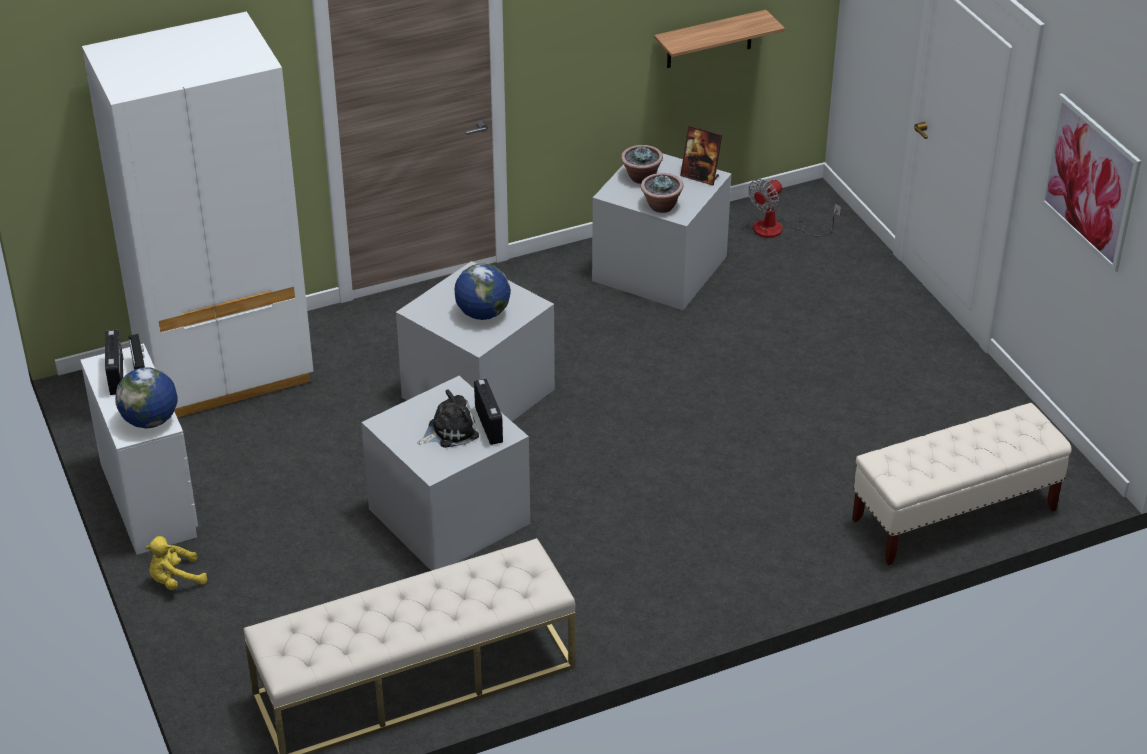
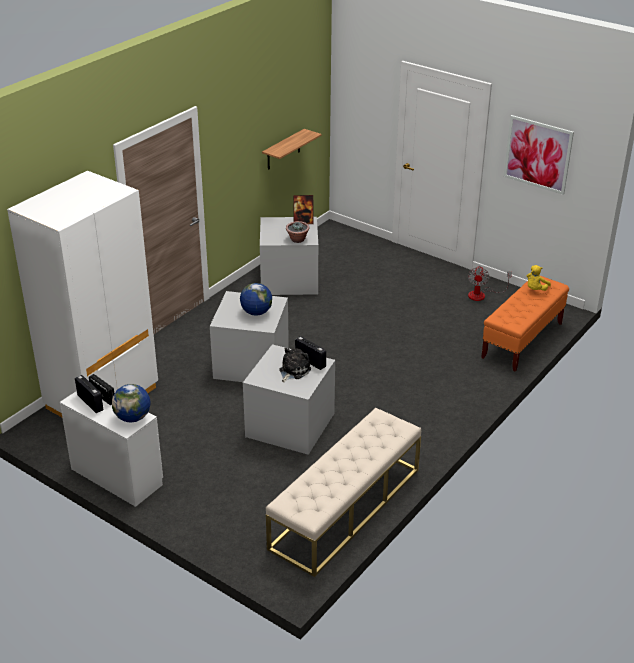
camera: 30 degrees left, 5 degrees down
yellow plush toy [145,536,207,590] -> yellow plush toy moved to [527,265,551,291]
potted plant [621,145,663,184] -> none
fan [748,179,841,238] -> fan moved to [468,266,512,301]
beige bench [852,403,1072,565] -> orange bench [481,276,569,372]

